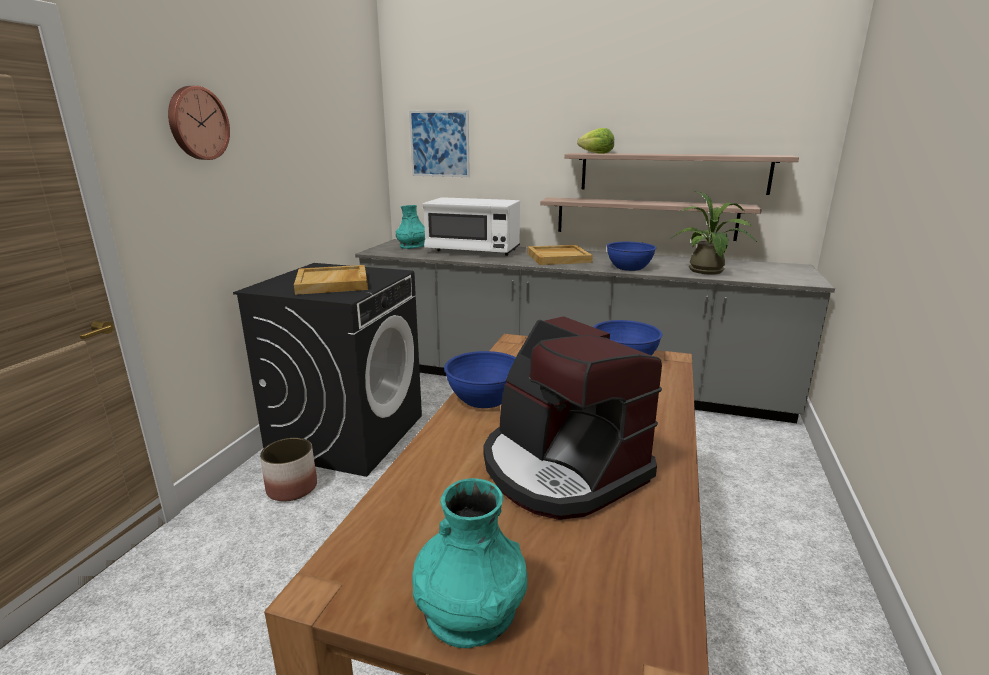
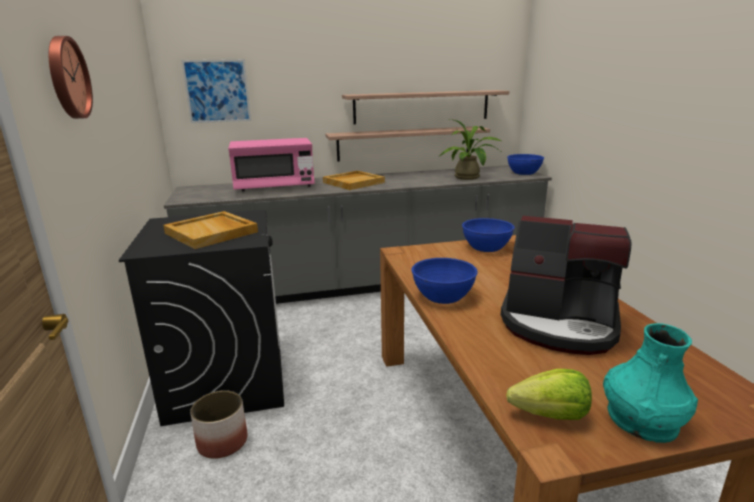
camera: 30 degrees left, 0 degrees up
turquoise vase [396,205,425,249] -> none
white microwave [422,197,520,256] -> pink microwave [228,138,315,192]
lettuce [577,128,614,154] -> lettuce moved to [506,369,592,420]
blue bowl [606,242,656,271] -> blue bowl moved to [507,154,544,175]

